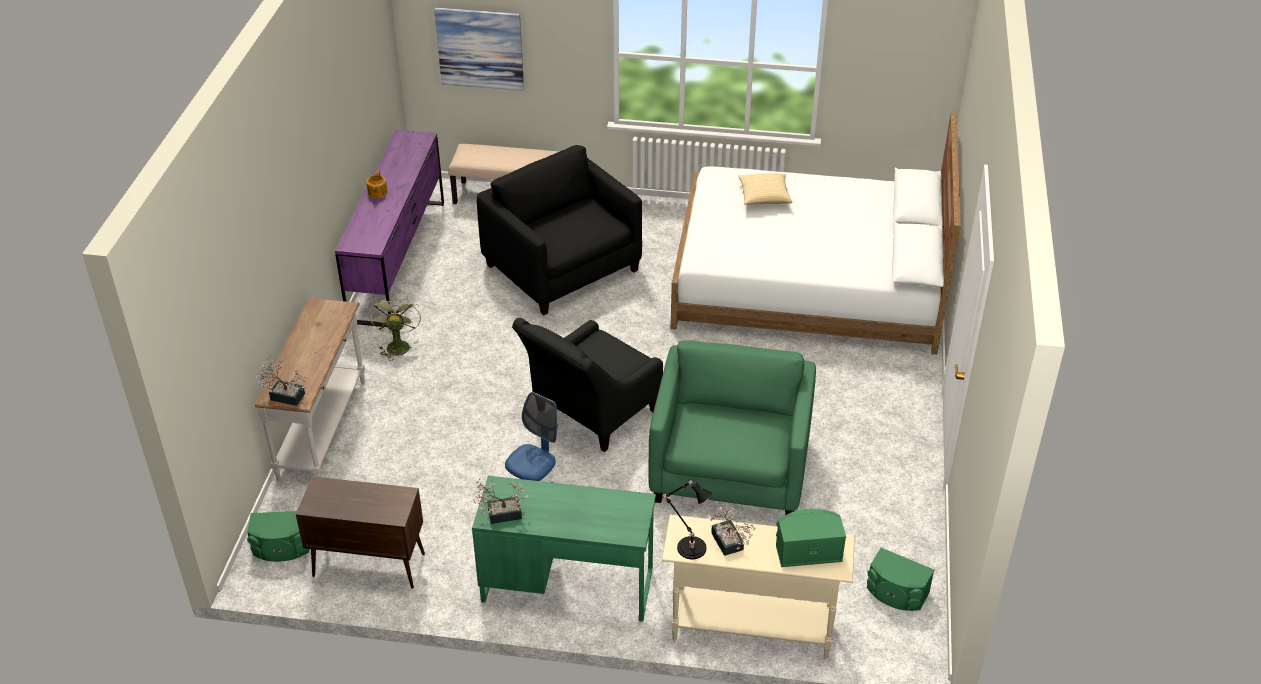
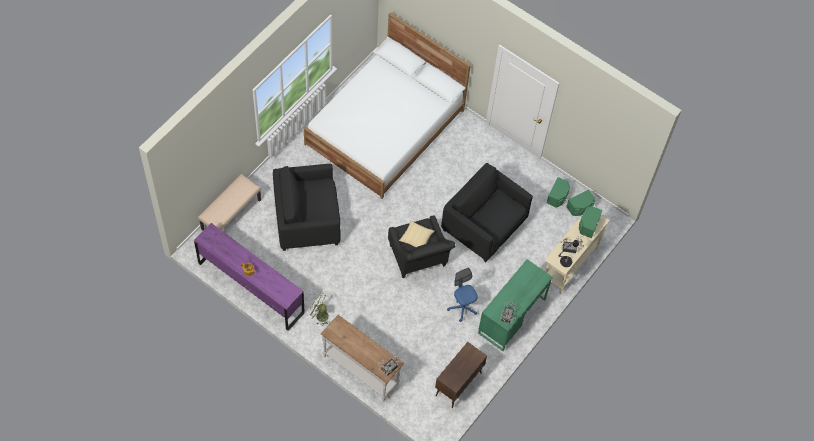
camera: 65 degrees left, 20 degrees up
green speaker [247,511,309,562] -> green speaker moved to [547,177,570,208]
picture [434,8,524,91] -> none
green armchair [648,340,816,515] -> black armchair [441,163,533,262]
pillow [739,173,792,205] -> pillow moved to [399,220,435,248]

